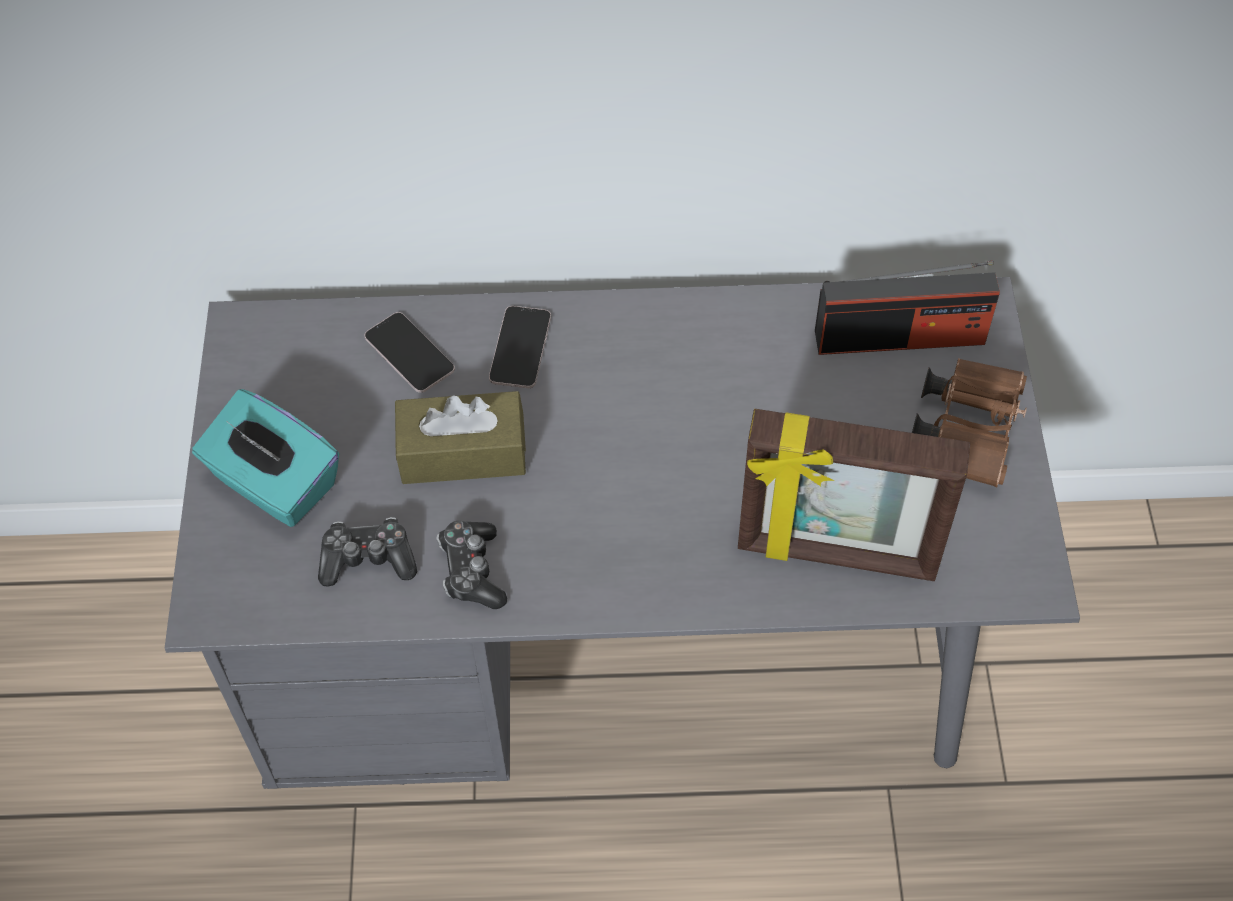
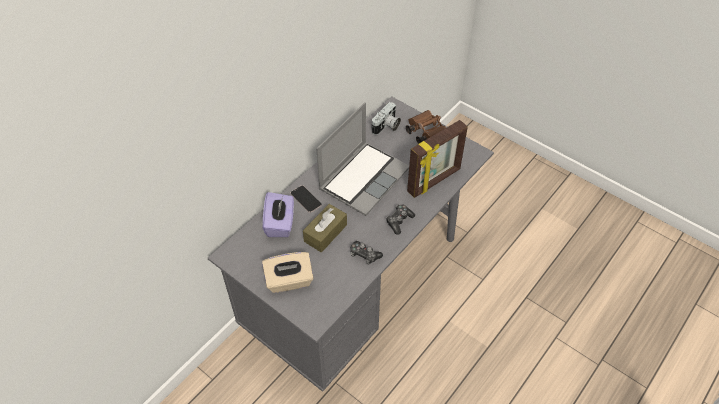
camera: 50 degrees left, 5 degrees down
turquoise tissue box [192,389,339,527] -> beige tissue box [262,252,314,293]
game controller [318,517,417,587] -> game controller moved to [386,205,415,235]
phone [364,312,455,393] -> purple tissue box [262,192,294,237]
radio [815,261,1000,355] -> camera [372,102,401,135]
none -> laptop [316,102,409,216]

